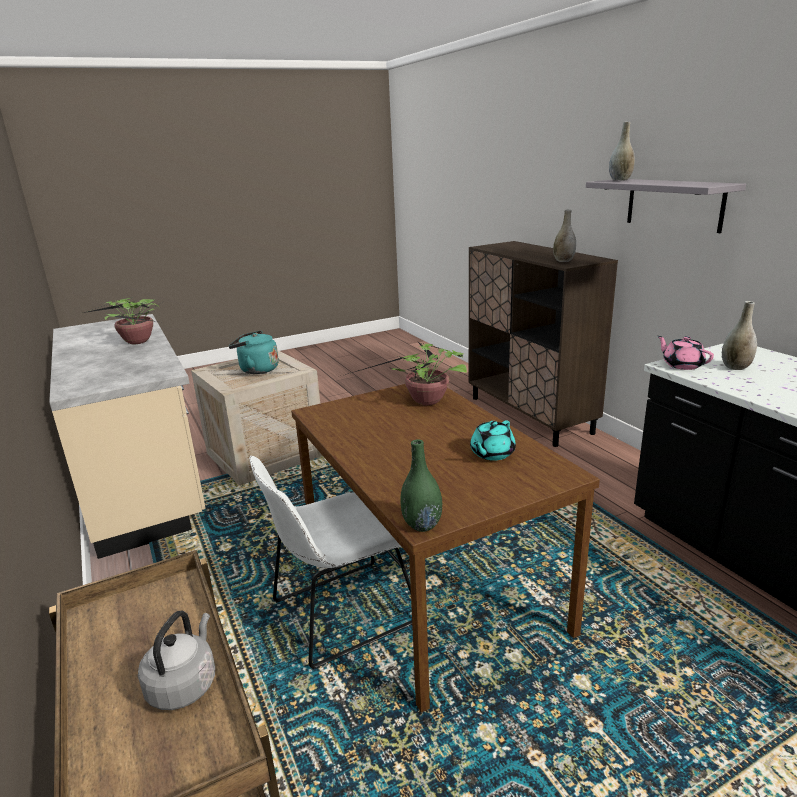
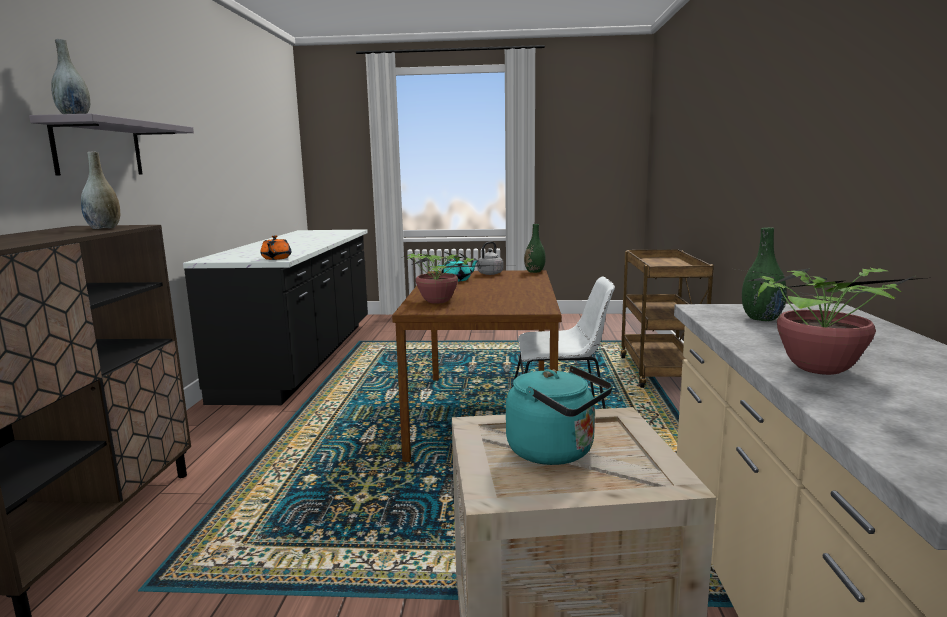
camera: 150 degrees left, 10 degrees down
grey kettle [138,611,215,710] -> grey kettle moved to [474,242,503,275]
pink teapot [657,336,714,370] -> orange teapot [261,235,291,260]
grey vase [721,301,757,370] -> none
none -> green vase [742,227,787,321]

